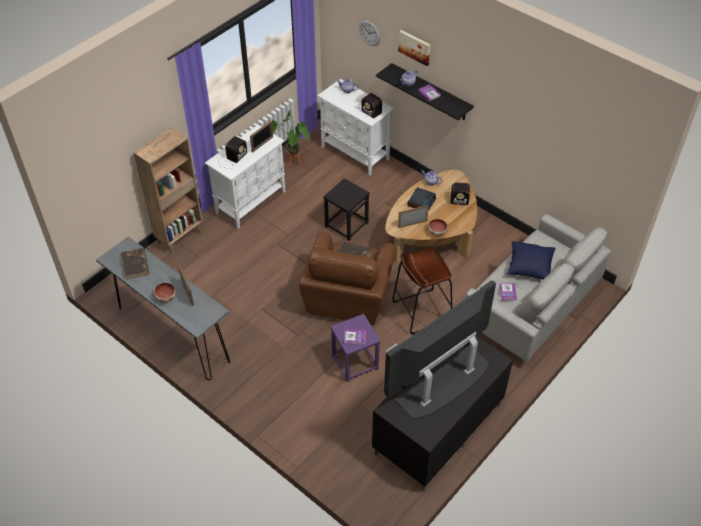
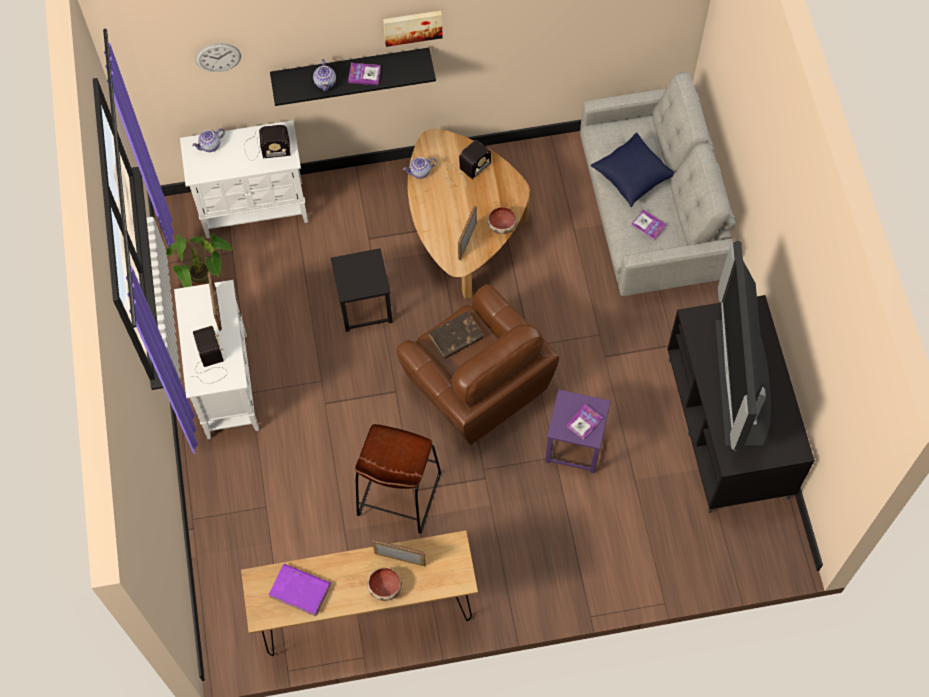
camera: 50 degrees left, 15 degrees up
grey console table [96,236,230,380] -> brown console table [241,530,478,656]
brown book [121,248,149,280] -> purple book [268,564,331,616]
brown bookcase [134,127,203,254] -> none
brown stool [392,247,452,335] -> brown stool moved to [355,424,441,534]
picture [398,30,431,66] -> picture moved to [383,11,443,47]
alarm clock [407,187,436,211] -> none

